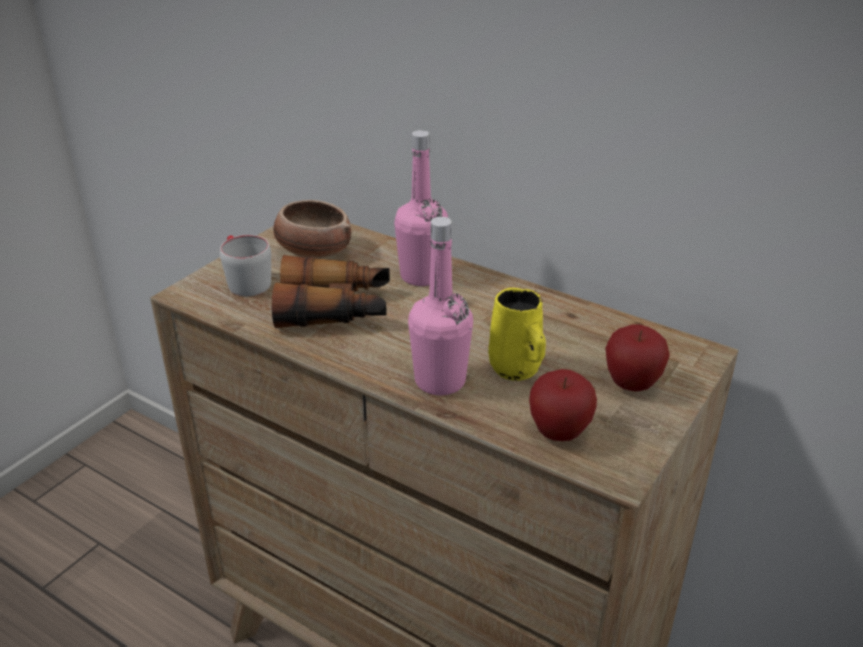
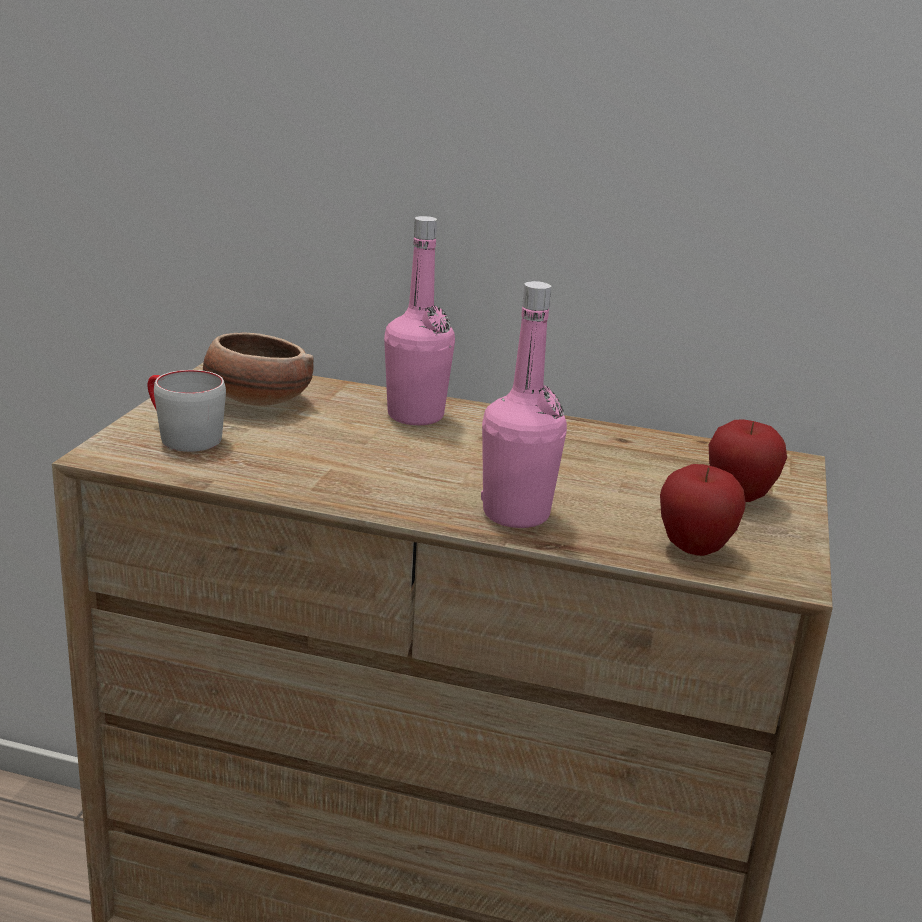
camera: 20 degrees left, 10 degrees down
binoculars [272,255,390,328] -> none
yellow mug [488,288,546,381] -> none

